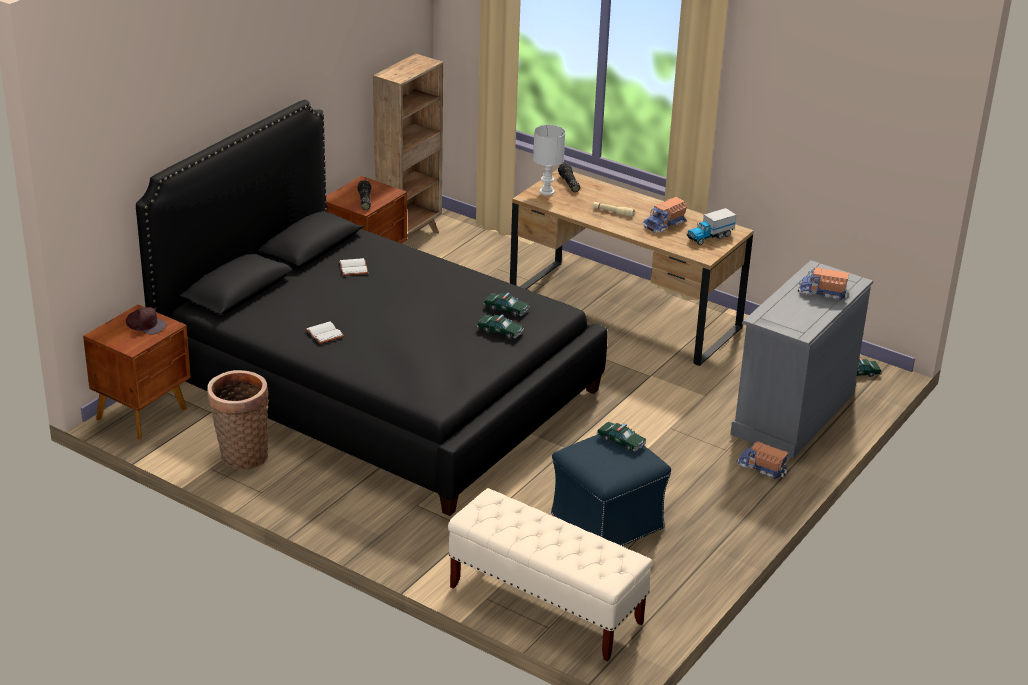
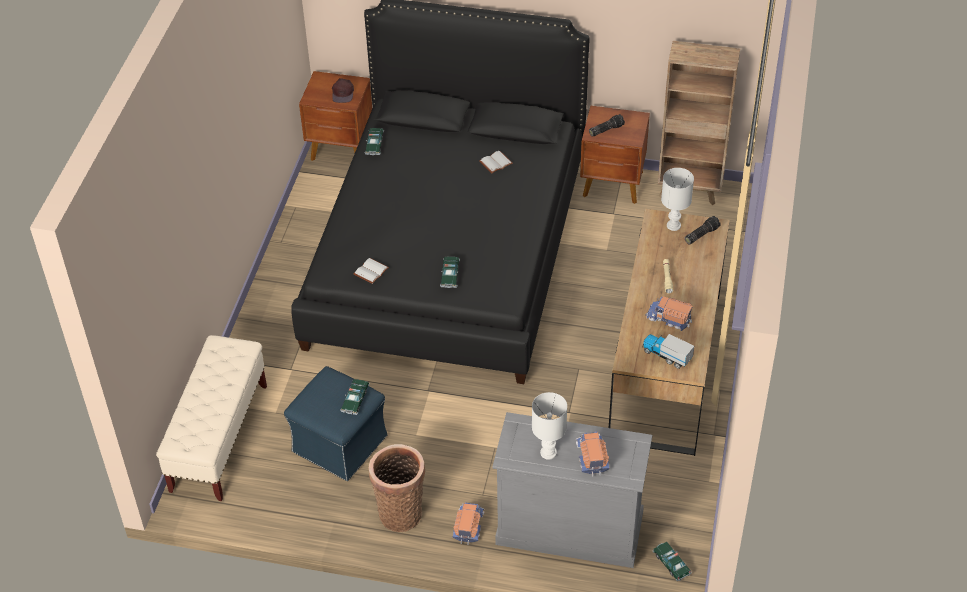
camera: 70 degrees right, 15 degrees up
basket [207,370,269,470] -> basket moved to [369,444,425,532]
white book [305,321,344,344] -> white book moved to [354,258,389,284]
toy car [483,293,530,316] -> toy car moved to [365,128,384,155]
none -> white table lamp [532,392,567,460]

